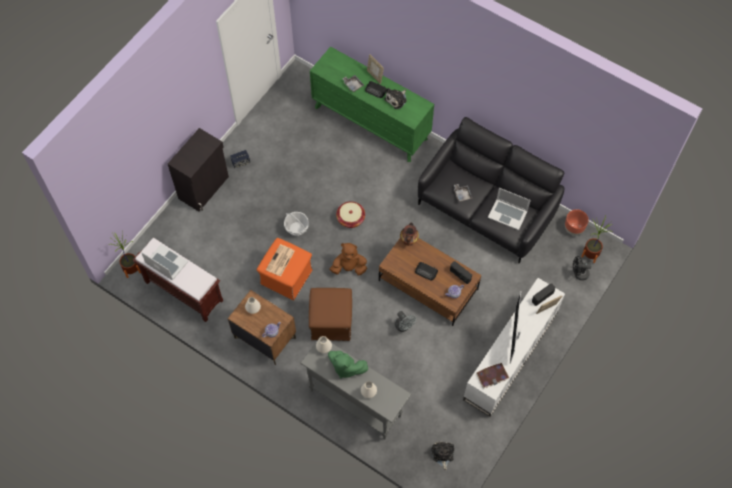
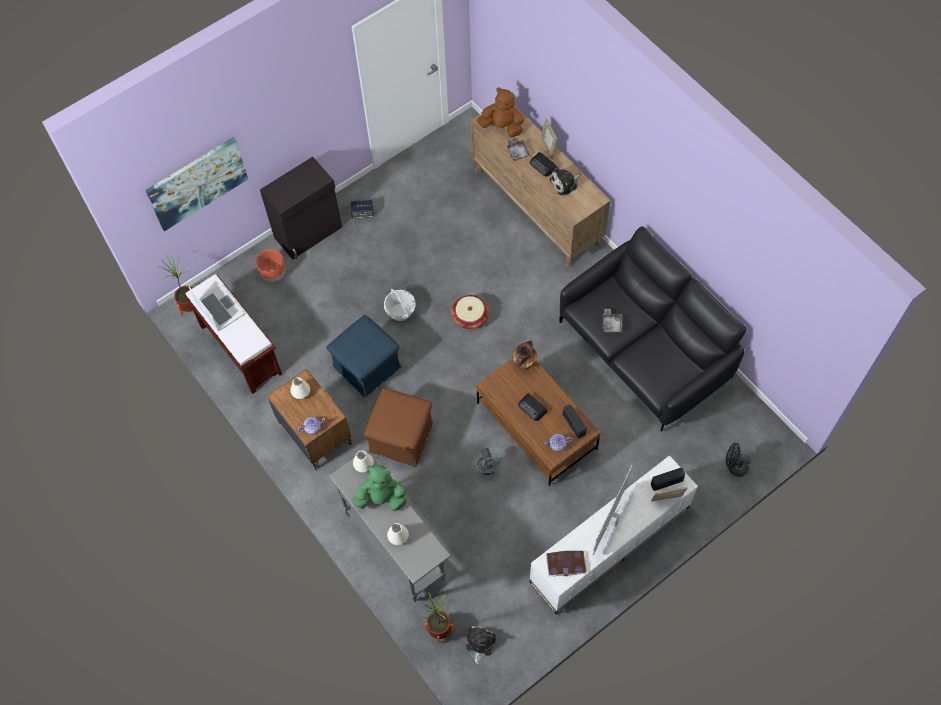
camera: 20 degrees right, 0 degrees up
orange ottoman [257,238,313,301] -> blue ottoman [326,315,402,398]
newspaper [266,244,295,277] -> none
green dresser [310,46,434,162] -> brown dresser [471,105,610,267]
green plush toy [328,351,368,379] -> green plush toy turned 135 degrees clockwise [351,465,407,511]
brown plush toy [329,243,367,276] -> brown plush toy moved to [477,88,524,137]
laptop [488,188,531,230] -> none
brown planter [565,209,589,236] -> brown planter moved to [256,249,285,282]
potted plant [581,216,613,263] -> potted plant moved to [423,590,454,644]
none -> picture [145,137,248,231]

